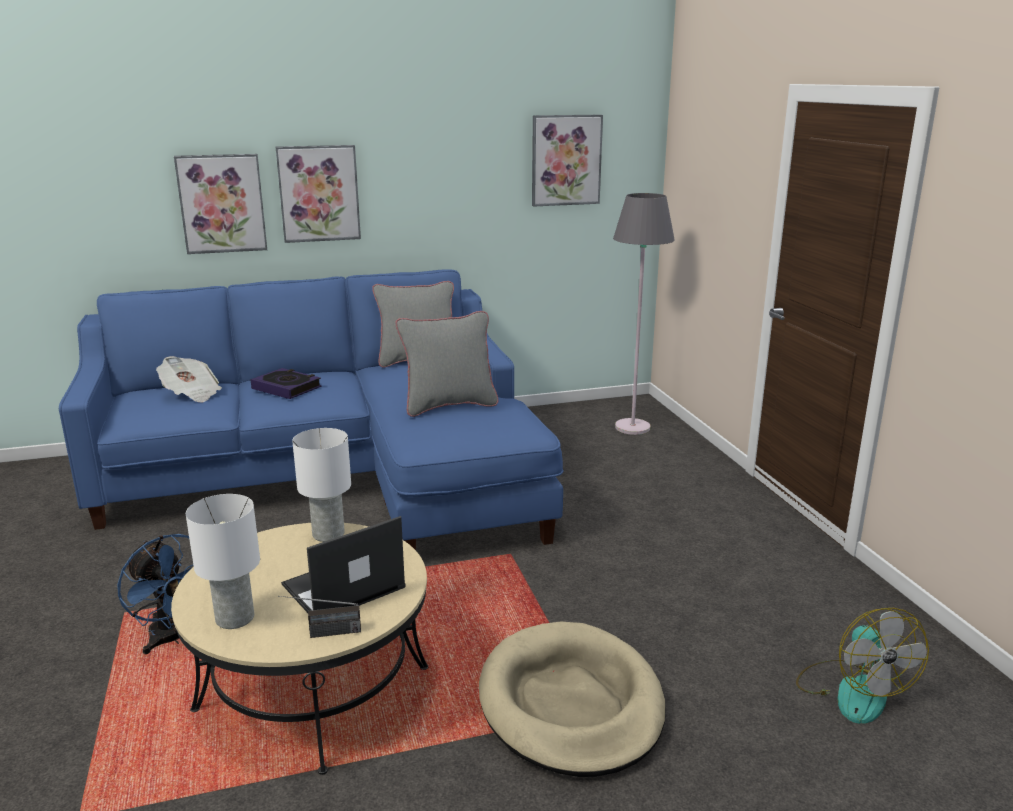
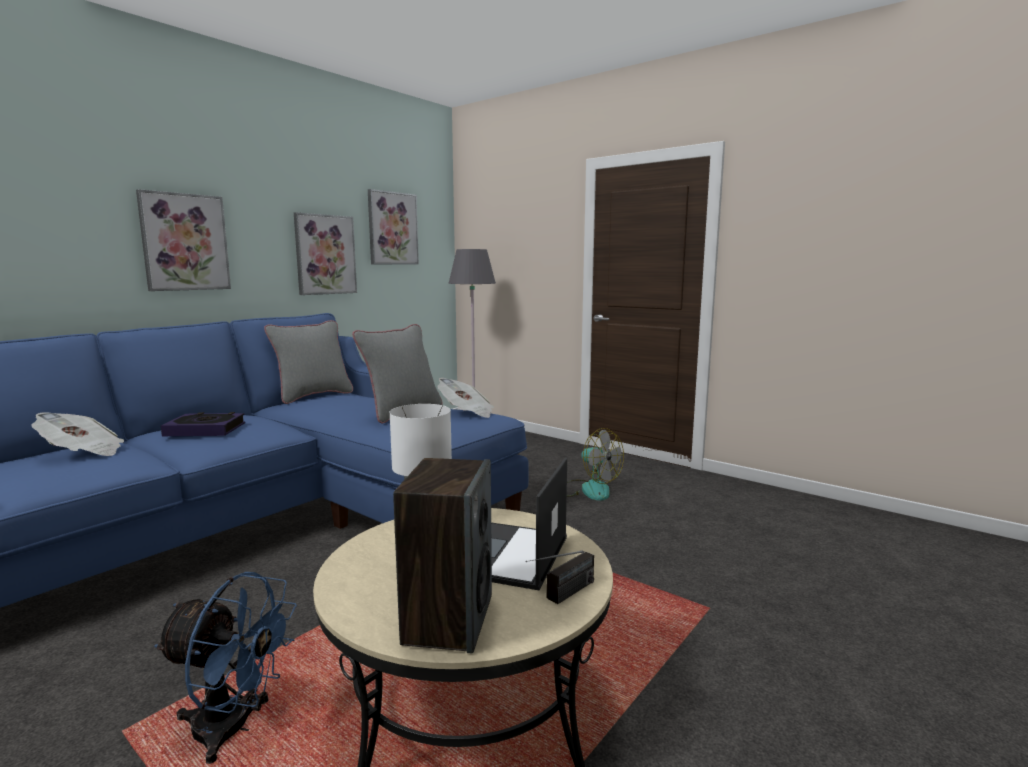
camera: 35 degrees left, 10 degrees down
picture [174,154,267,254] -> picture moved to [294,212,357,295]
white table lamp [186,494,260,629] -> speaker [393,458,492,653]
beige dog bed [479,621,666,777] -> none
fan [796,608,929,724] -> fan moved to [567,428,624,501]
none -> newspaper [437,378,494,418]

